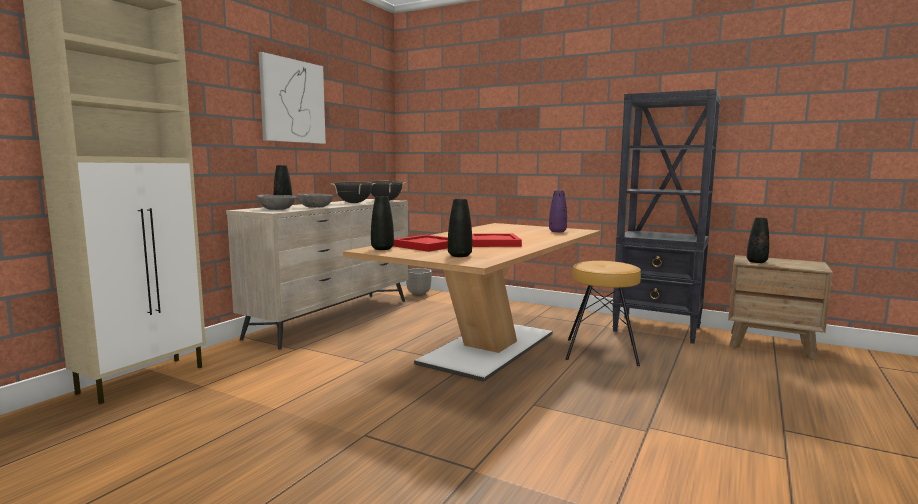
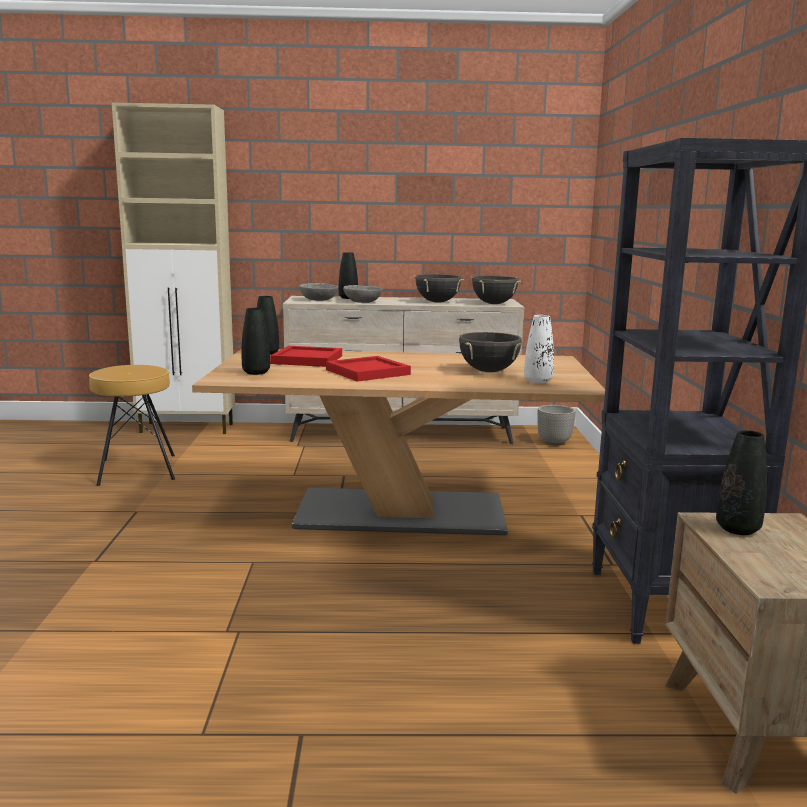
camera: 60 degrees right, 5 degrees up
picture [259,52,326,144] -> none
purple vase [549,190,567,232] -> white vase [524,315,554,383]
brown stool [565,261,641,366] -> brown stool moved to [89,365,175,486]
none -> black cooking pot [459,332,523,372]

